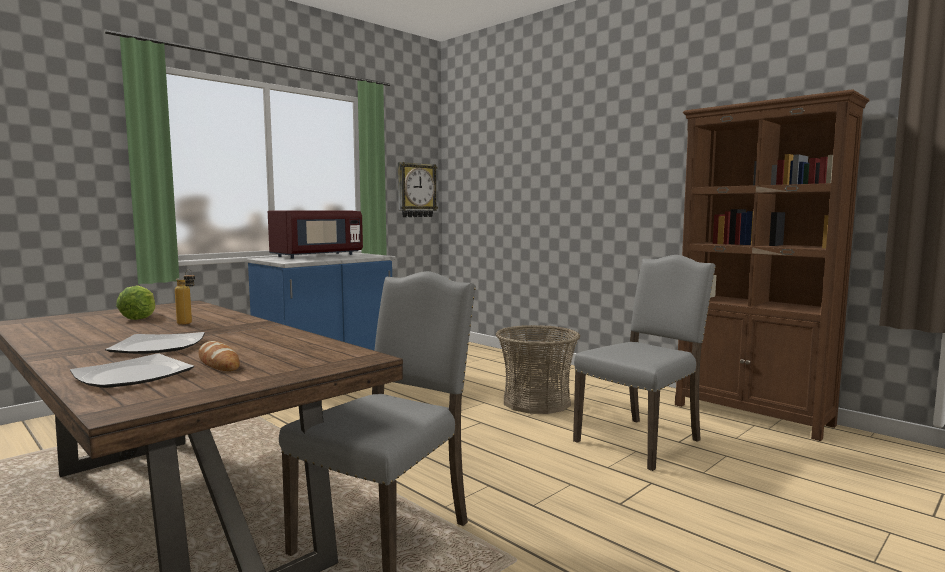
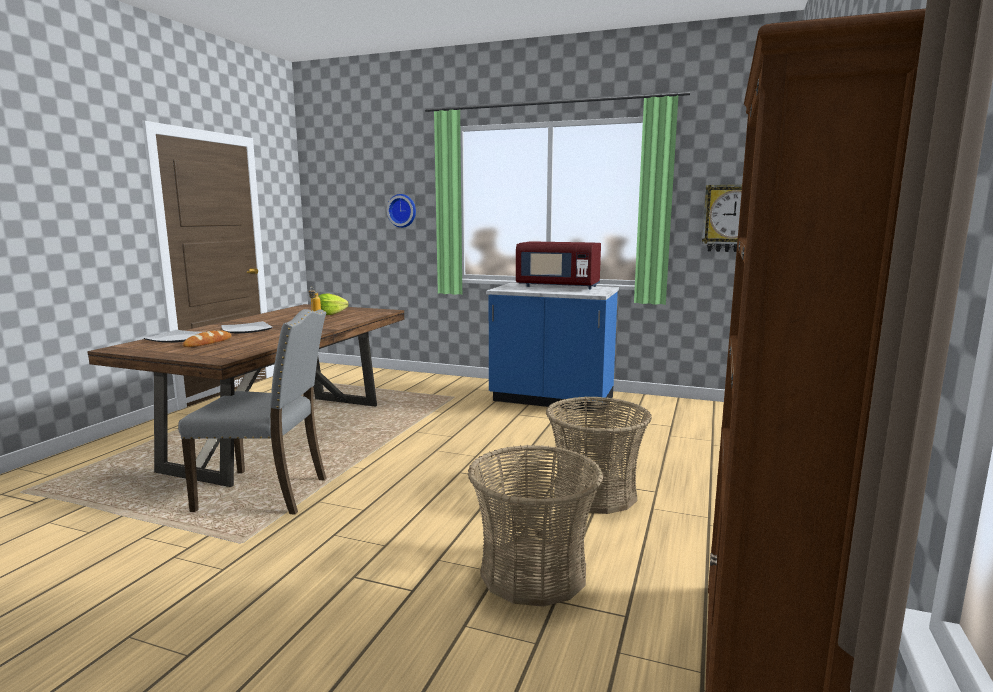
camera: 65 degrees right, 5 degrees up
grey chair [573,255,716,471] -> basket [468,445,604,607]
none -> wall clock [387,194,416,228]

